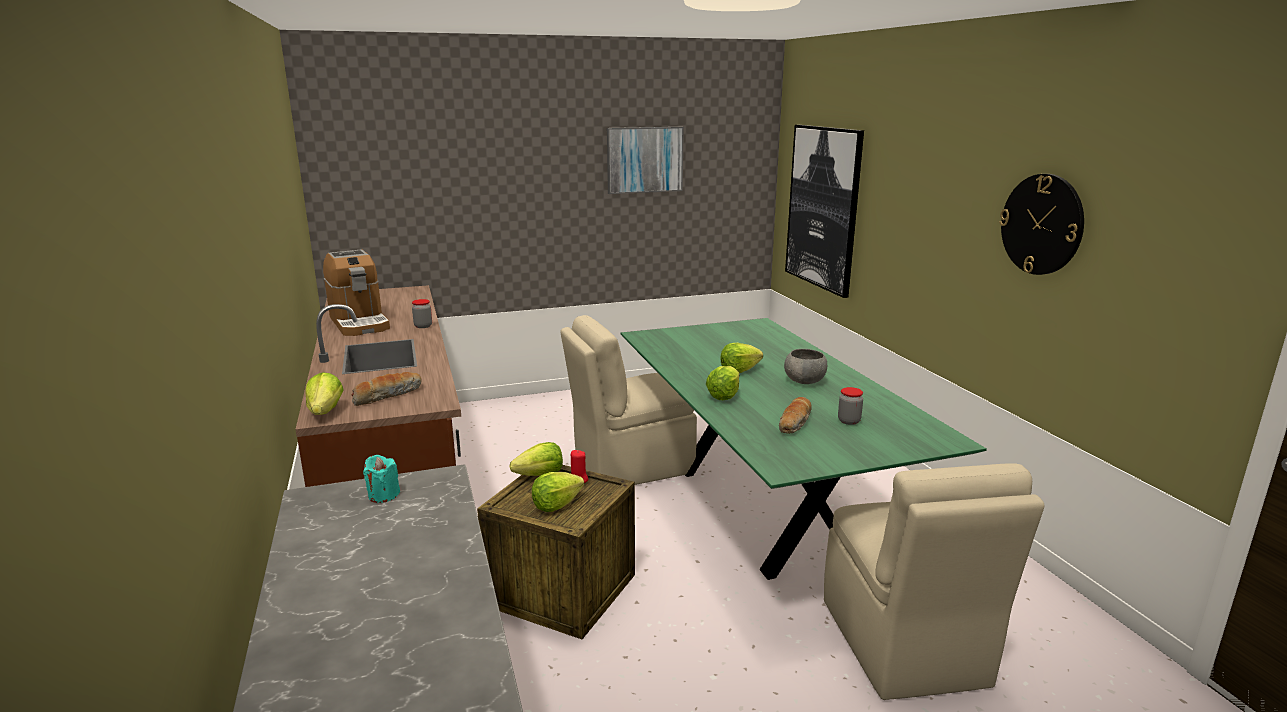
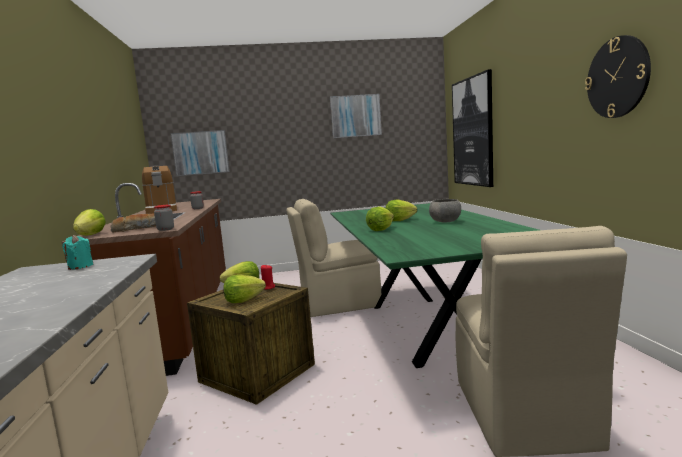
camera: 10 degrees right, 10 degrees down
bread [779,397,812,434] -> none
jar [838,387,863,425] -> jar moved to [154,205,174,231]
none -> picture [170,130,230,176]

